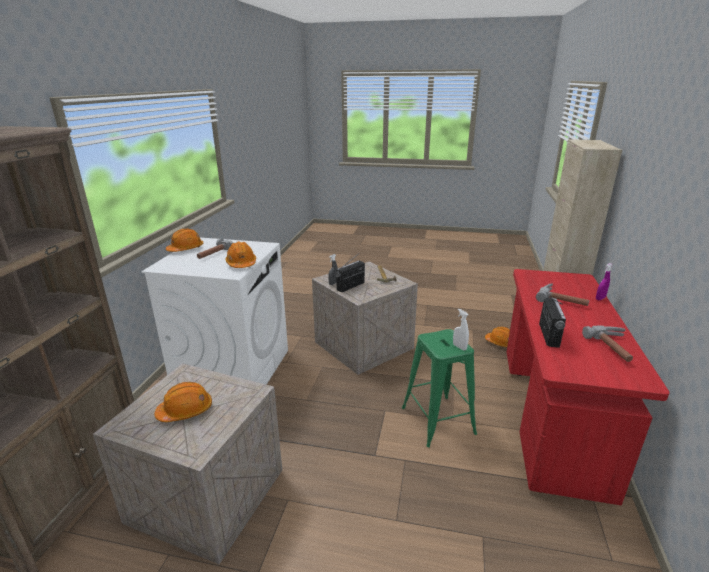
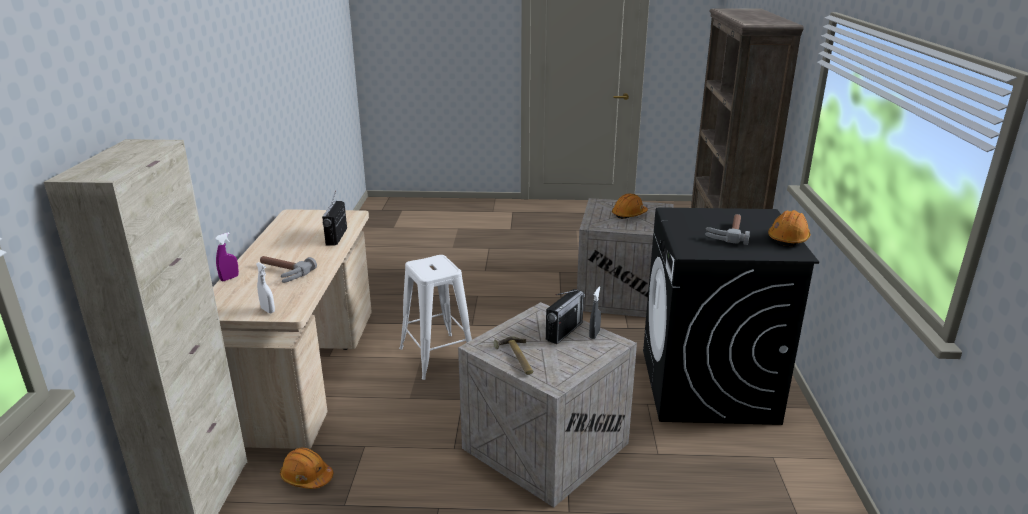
camera: 170 degrees right, 0 degrees up
white washing machine [141,238,288,385] -> black washing machine [643,207,819,425]
orange hard hat [225,241,256,268] -> none
green stool [402,329,477,447] -> white stool [399,255,472,380]
white spray bottle [453,309,469,350] -> white spray bottle moved to [256,262,275,313]
red desk [506,269,670,506] -> beige desk [213,209,372,449]
hammer [582,325,633,362] -> none

